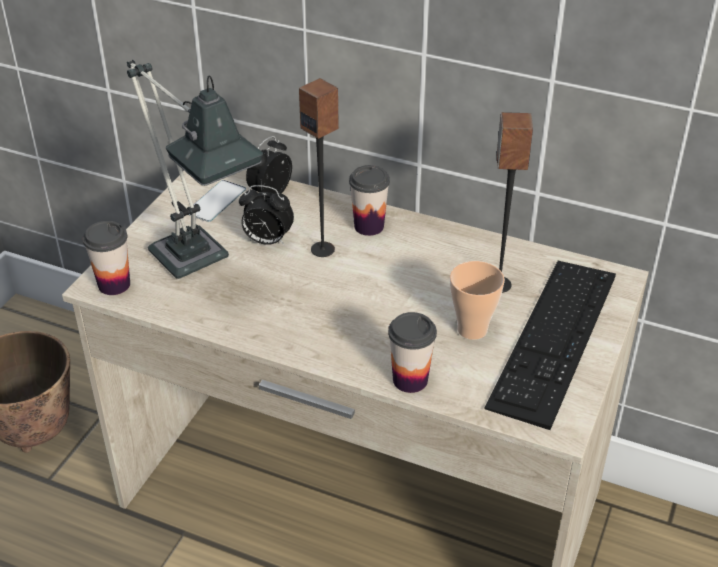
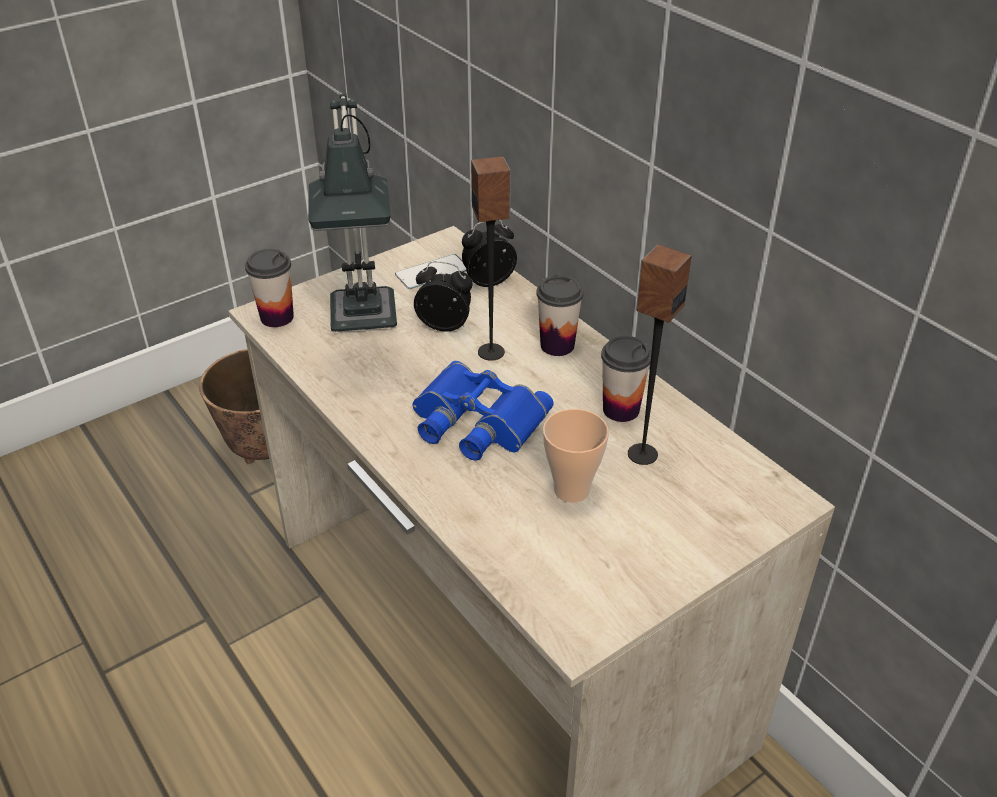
camera: 30 degrees right, 0 degrees up
alarm clock [239,185,294,245] -> alarm clock turned 150 degrees clockwise [414,261,473,332]
cup [388,312,437,393] -> cup moved to [601,336,652,422]
keyboard [484,261,616,430] -> none
none -> blue binoculars [412,361,554,461]

